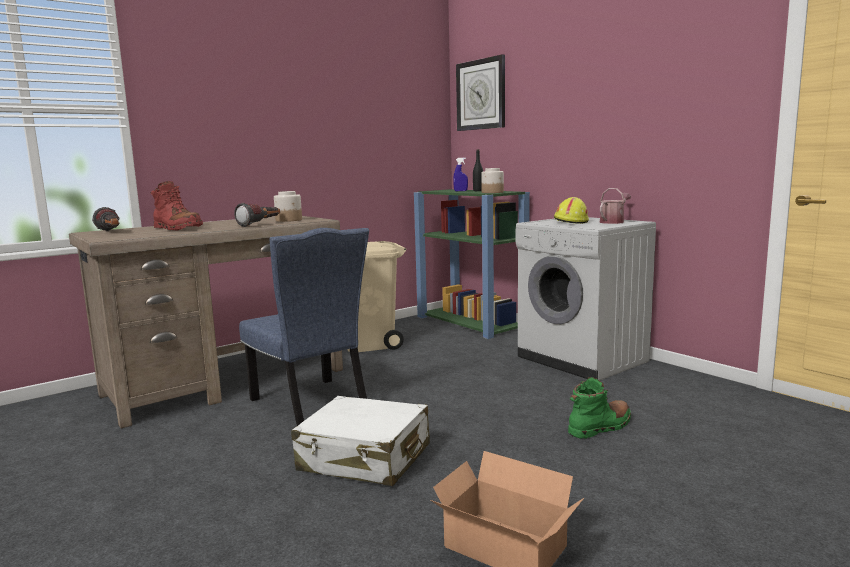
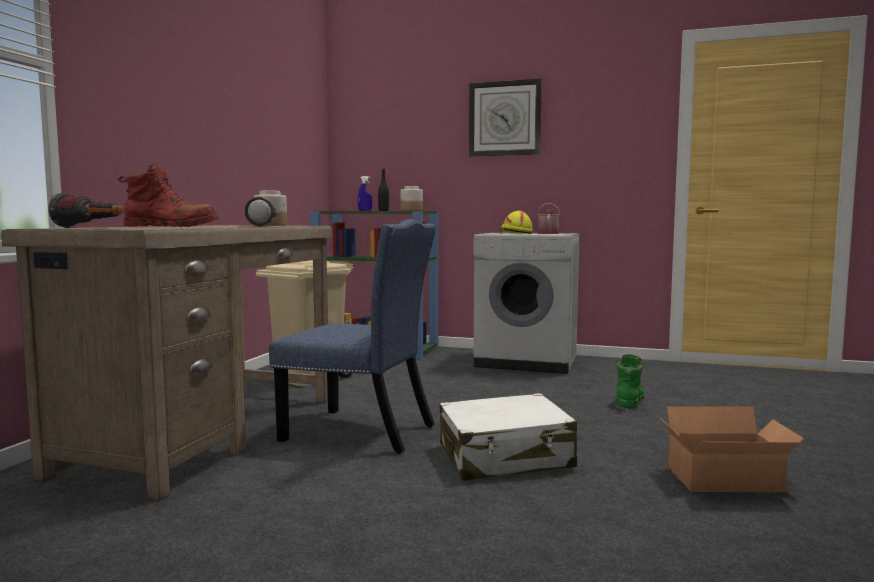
camera: 35 degrees left, 5 degrees down
wall clock [456,55,505,131] -> wall clock moved to [469,79,542,157]

